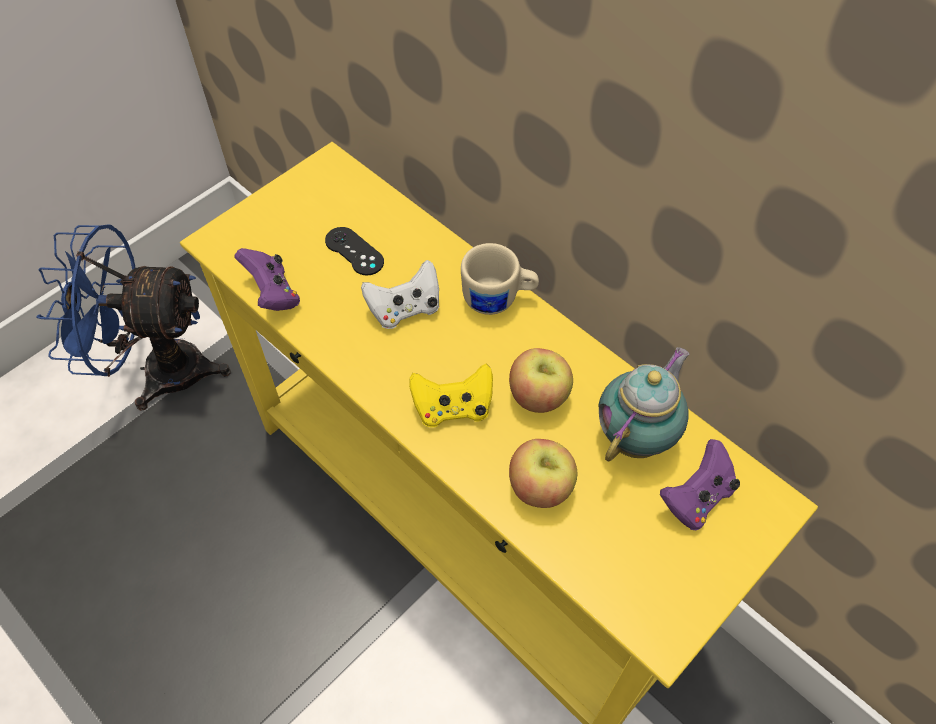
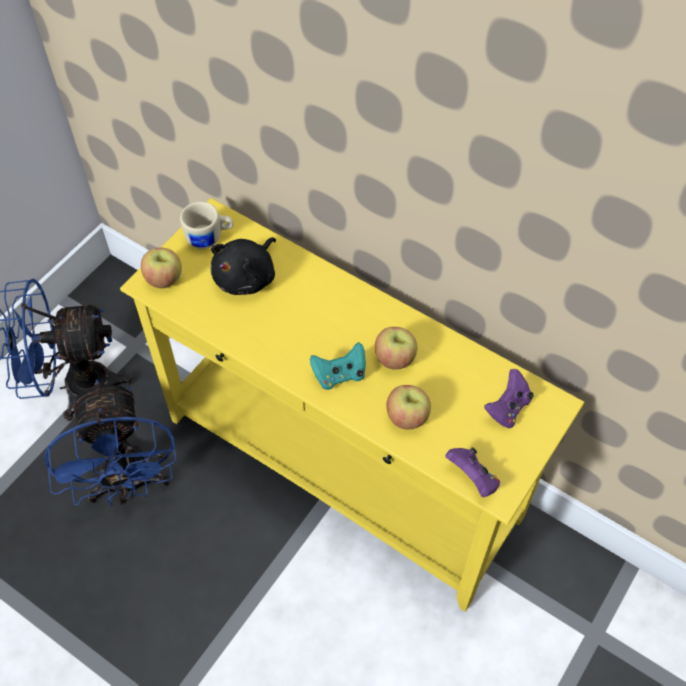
camera: 10 degrees left, 0 degrees up
purple game controller [235,248,300,311] -> purple game controller moved to [446,447,500,497]
black game controller [325,227,384,275] -> black plush toy [211,237,276,295]
white game controller [361,260,439,329] -> none
yellow game controller [409,364,493,427] -> turquoise game controller [310,342,366,390]
beige mug [461,243,539,315] -> beige mug moved to [180,202,233,249]
teapot [599,347,689,462] -> none
none -> blue fan [44,380,177,506]
none -> apple [141,248,182,288]

